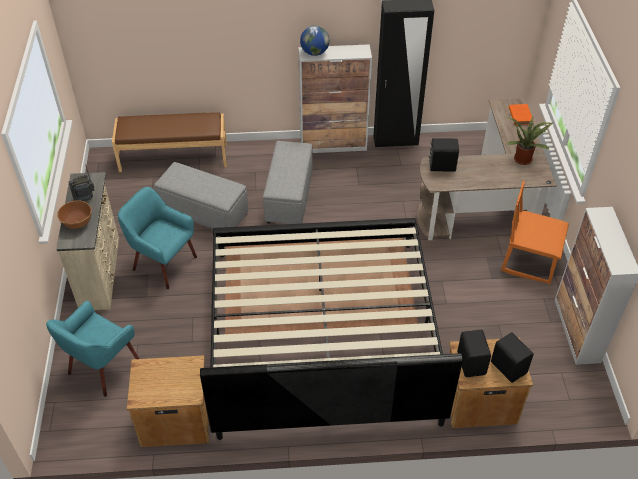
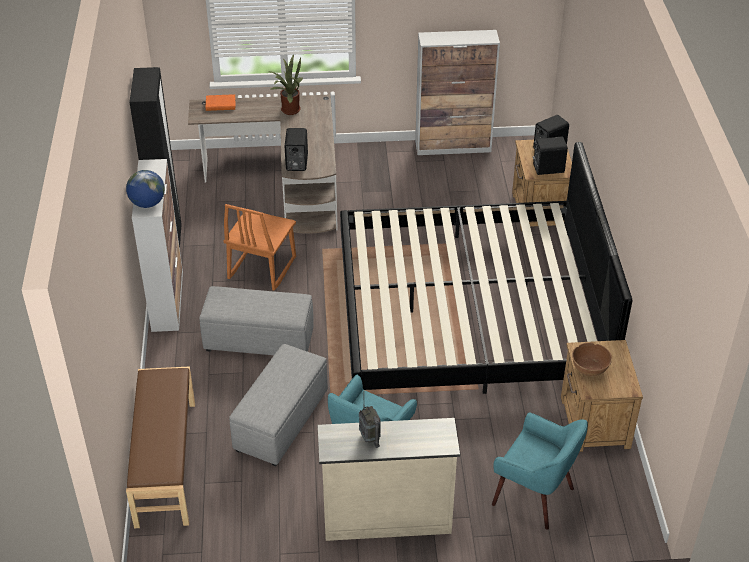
camera: 90 degrees left, 5 degrees down
brown bowl [57,200,92,229] -> brown bowl moved to [572,343,612,376]
orange chair [501,181,569,284] -> orange chair moved to [223,204,296,291]

